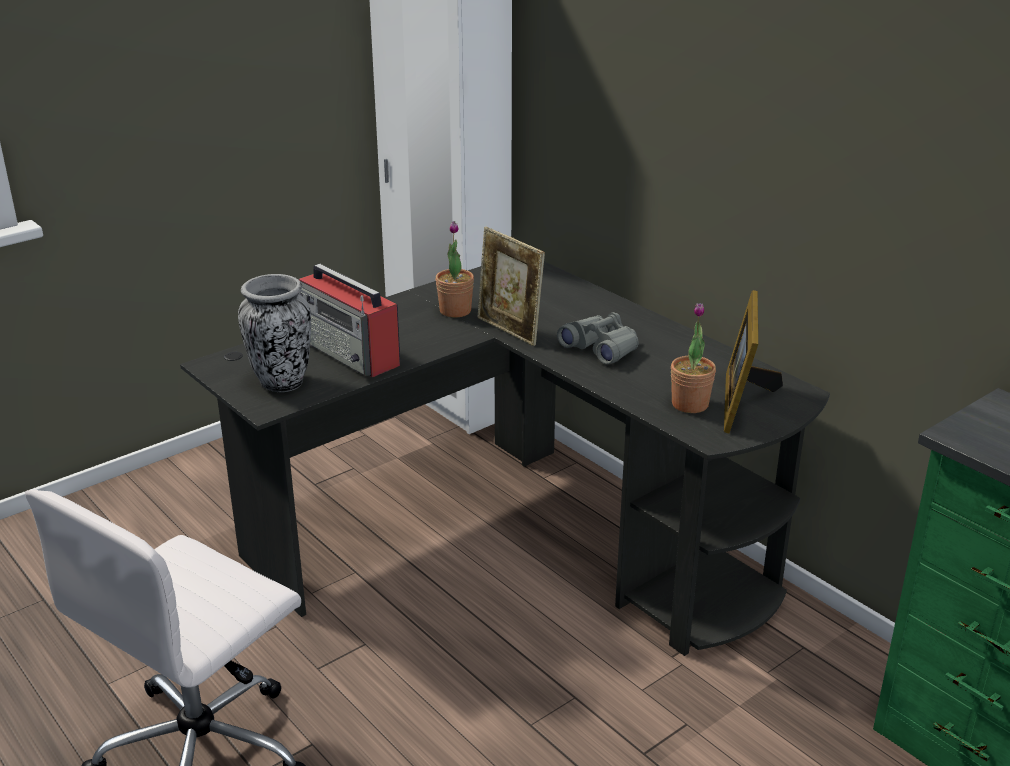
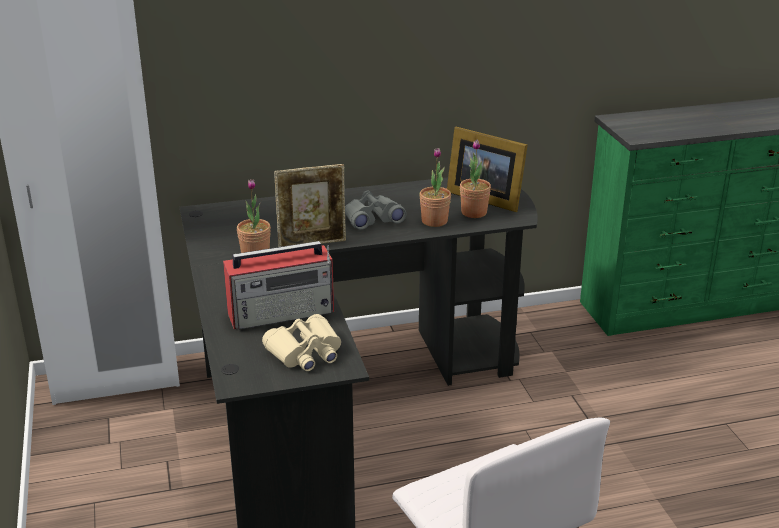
camera: 65 degrees left, 0 degrees up
vase [238,274,311,392] -> beige binoculars [262,314,341,371]
none -> potted plant [419,148,451,227]

